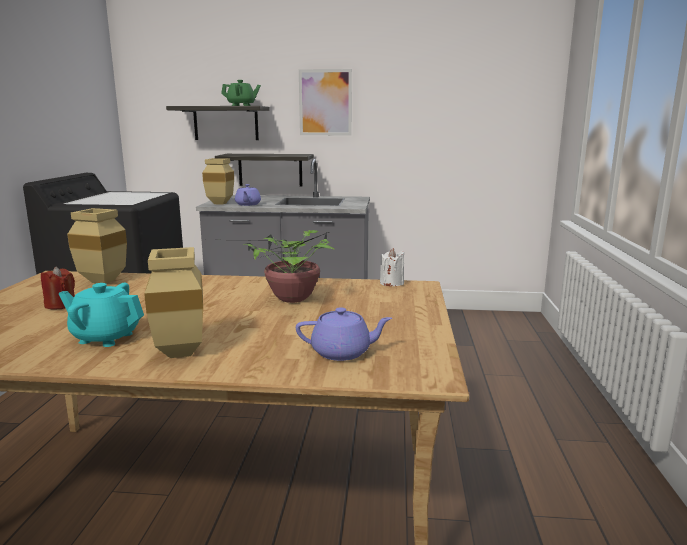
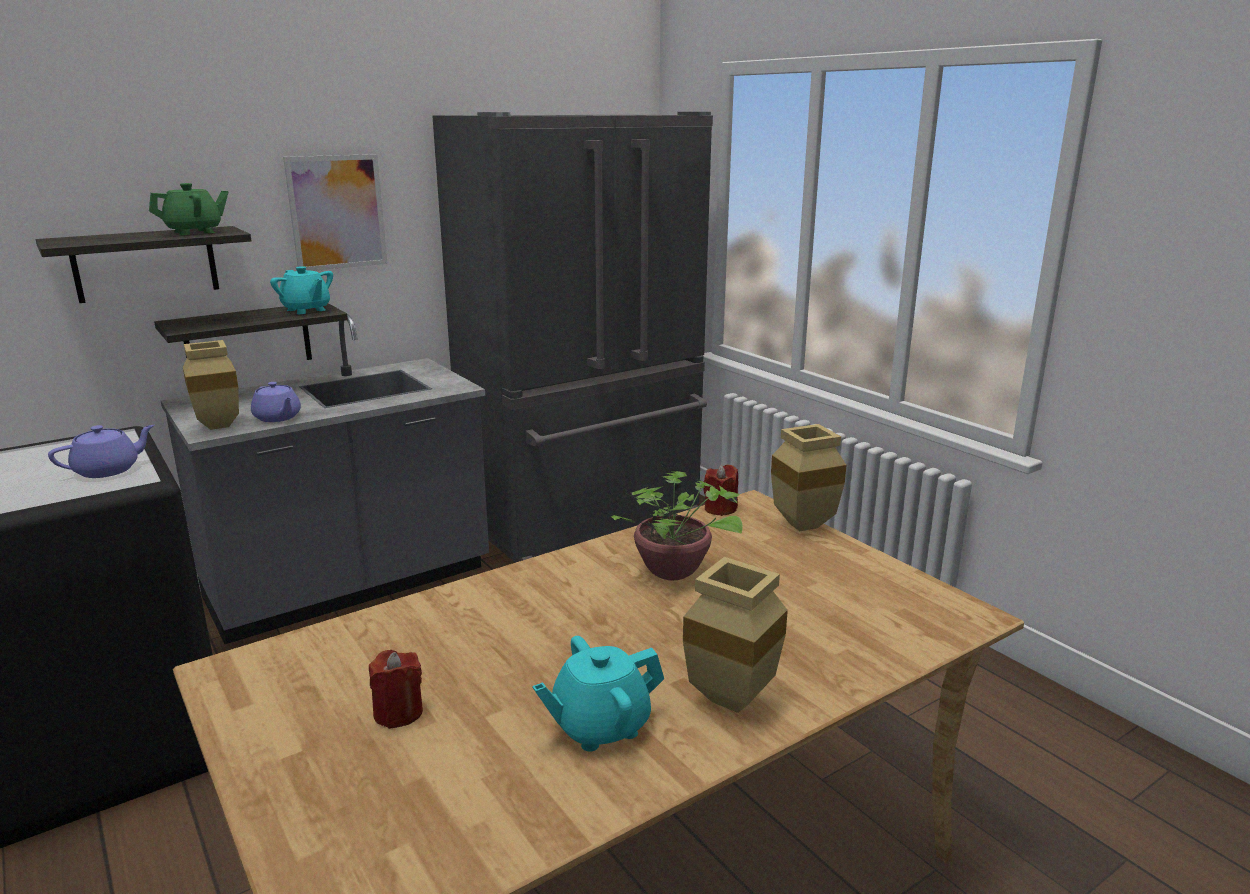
camera: 40 degrees left, 5 degrees up
beige vase [67,208,127,284] -> beige vase moved to [771,424,846,531]
purple teapot [296,307,392,361] -> purple teapot moved to [48,425,155,478]
white candle [380,248,404,286] -> red candle [703,464,738,516]
none -> turquoise teapot [270,266,333,314]
none -> grey fridge [432,112,713,563]

